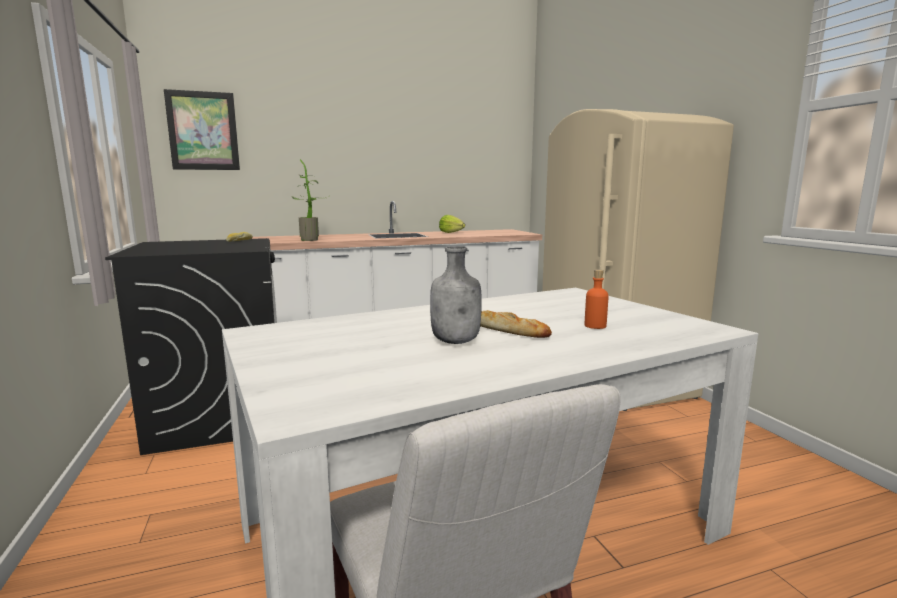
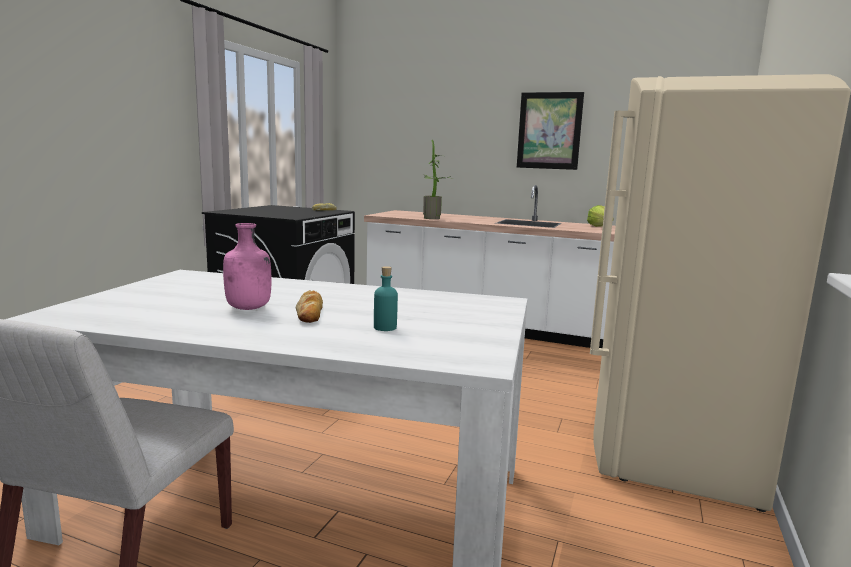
camera: 40 degrees right, 0 degrees up
picture [164,89,240,170] -> picture moved to [517,92,584,170]
grey bottle [430,246,482,344] -> pink bottle [223,223,271,310]
orange bottle [585,270,609,329] -> turquoise bottle [374,266,398,331]

